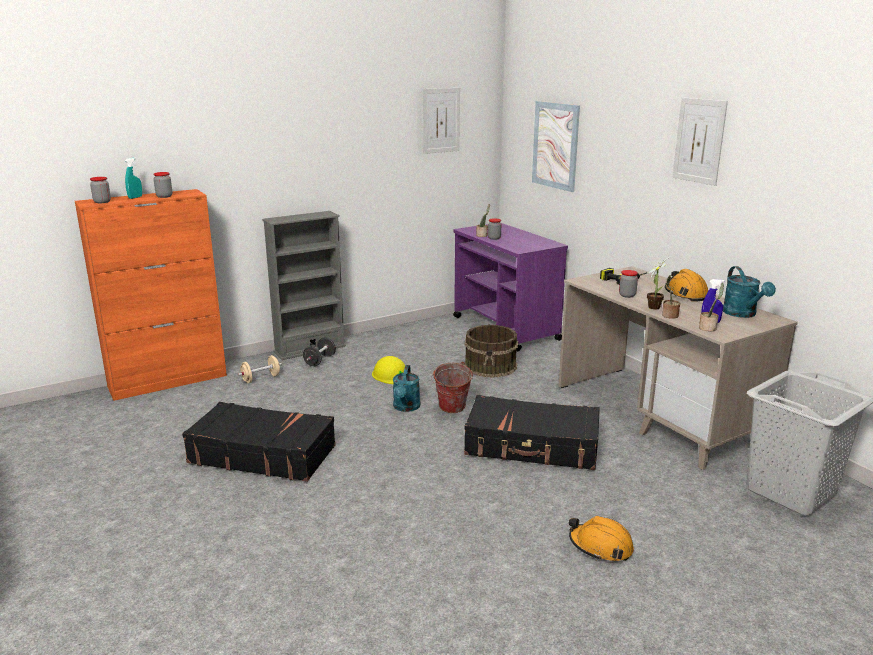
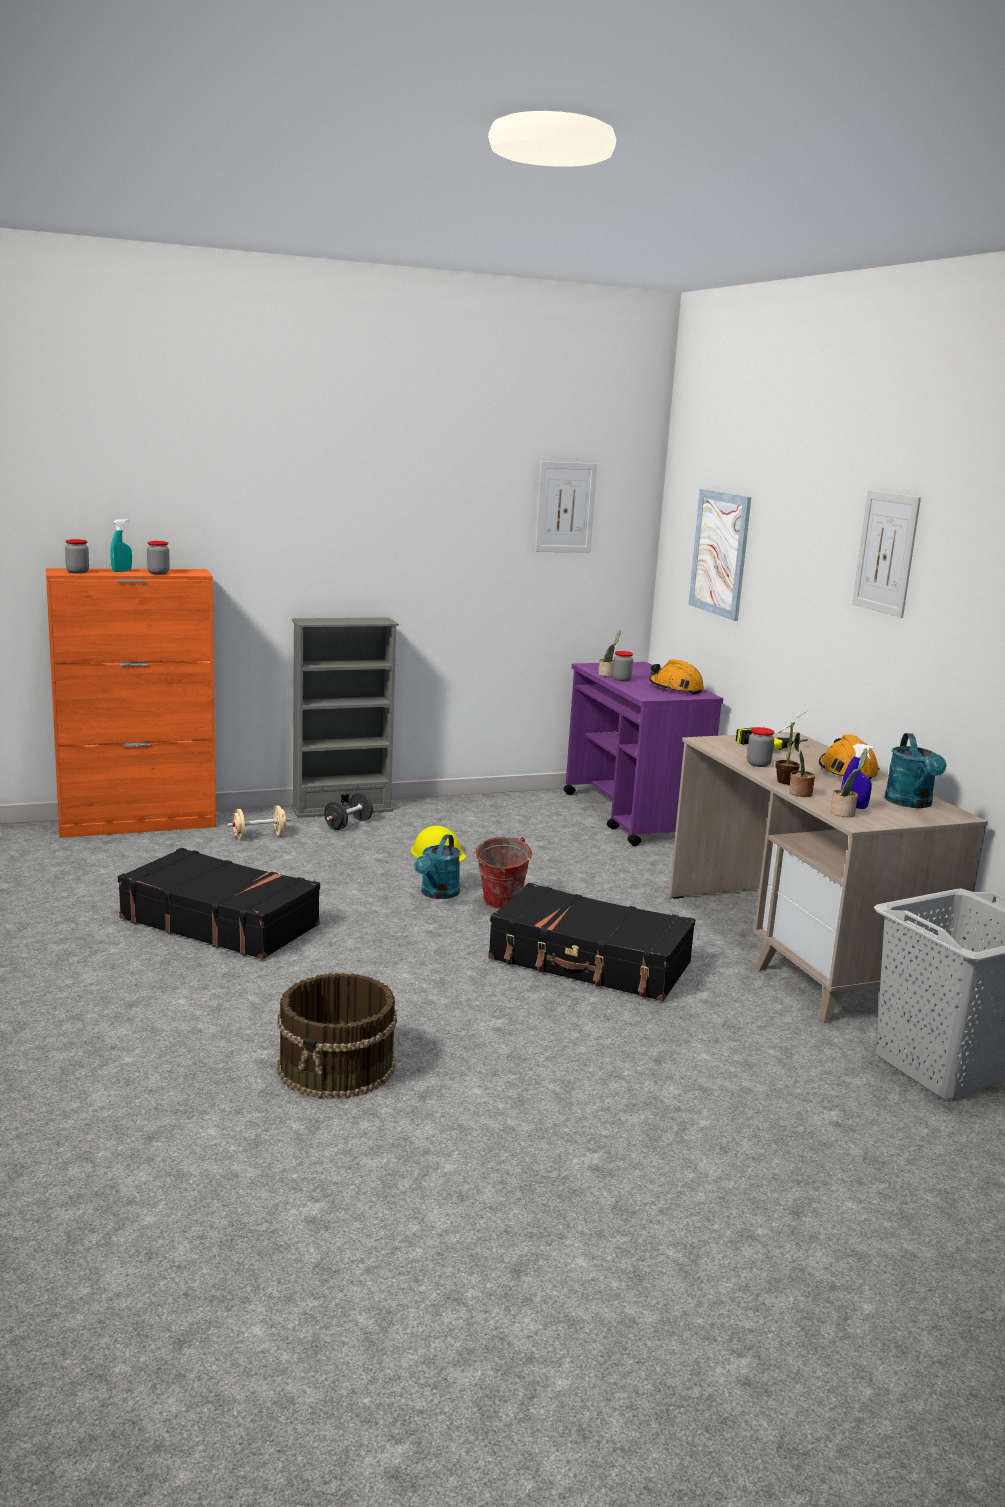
camera: 10 degrees right, 5 degrees down
brown bucket [464,325,518,378] -> brown bucket moved to [277,973,397,1100]
orange hard hat [569,516,634,561] -> orange hard hat moved to [649,659,704,694]

